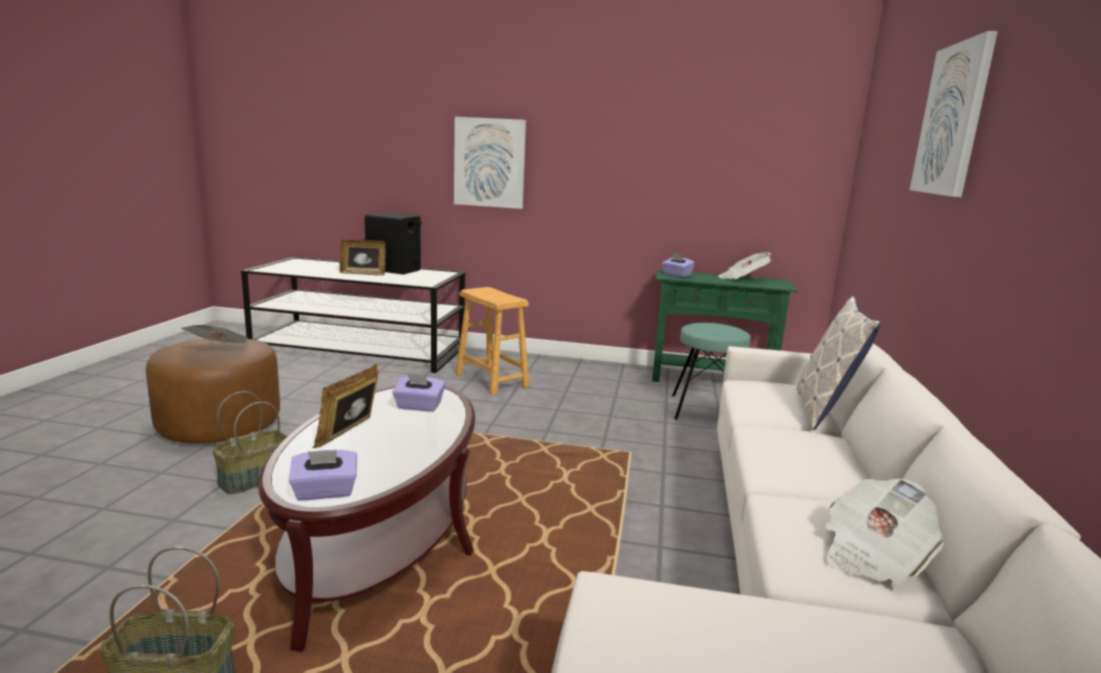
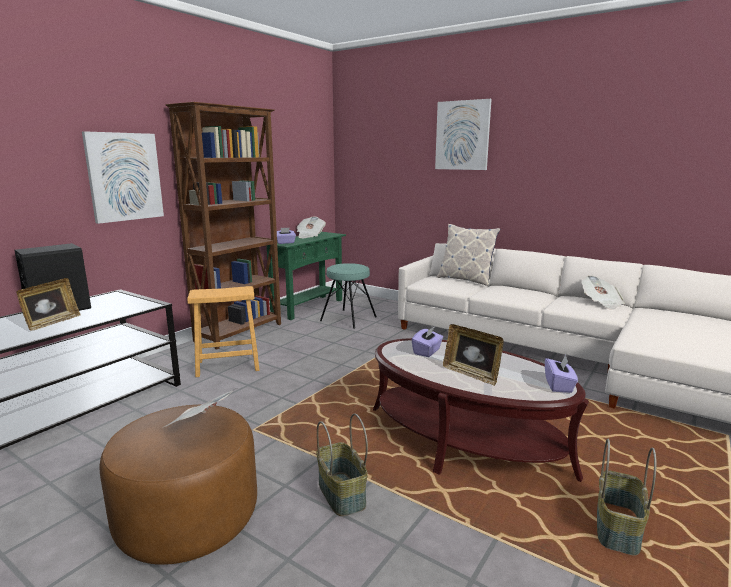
camera: 65 degrees left, 0 degrees up
none -> brown bookcase [165,102,281,350]

